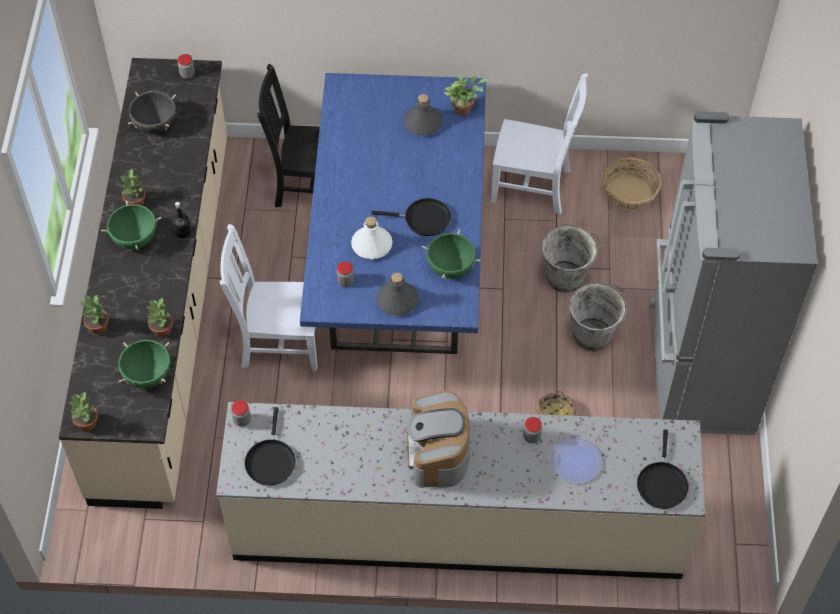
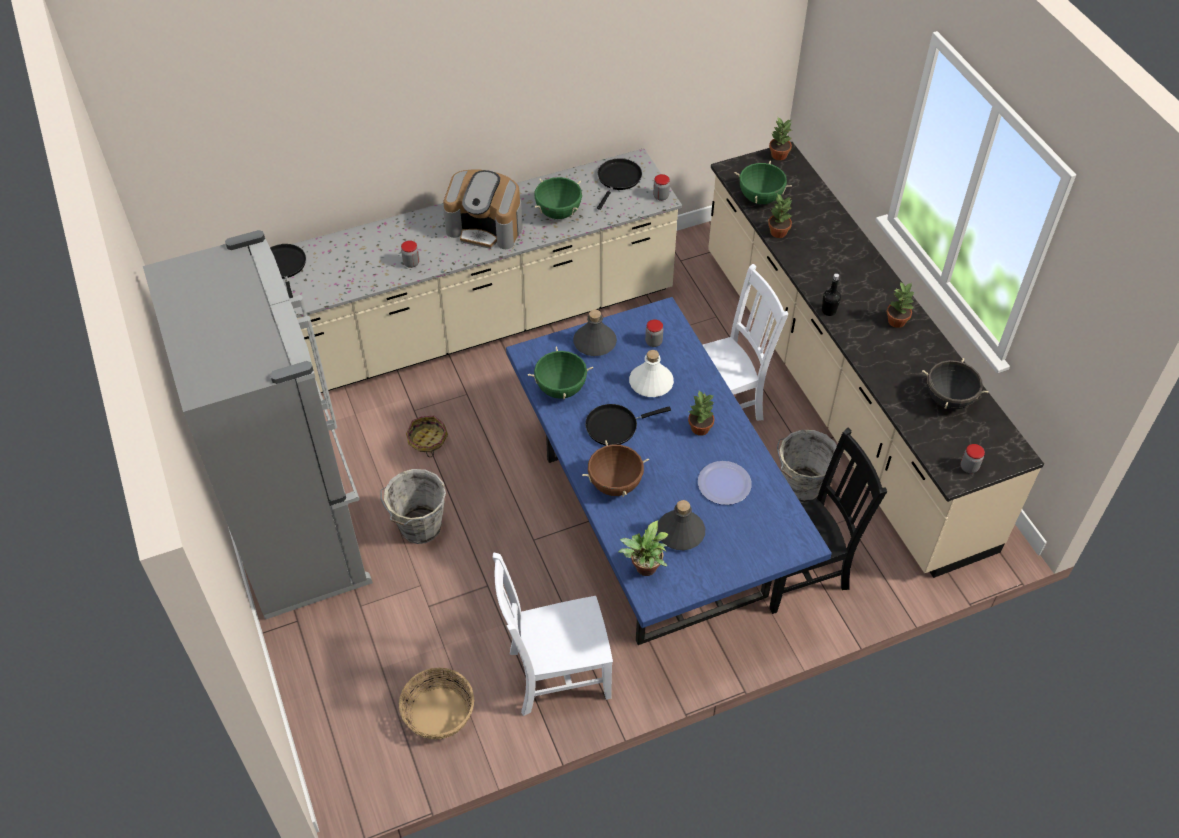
camera: 155 degrees right, 5 degrees down
potted plant [79,295,109,334] -> potted plant moved to [688,391,714,436]
green cooking pot [101,200,162,250] -> green cooking pot moved to [534,177,582,219]
black frying pan [245,407,296,486] -> black frying pan turned 45 degrees clockwise [597,158,642,210]
coffee machine [407,390,470,488] -> coffee machine turned 135 degrees clockwise [443,169,523,249]
grey bucket [542,224,602,293] -> grey bucket moved to [777,430,840,503]
plate [551,438,603,484] -> plate moved to [698,461,752,505]
none -> brown cooking pot [582,440,649,497]

